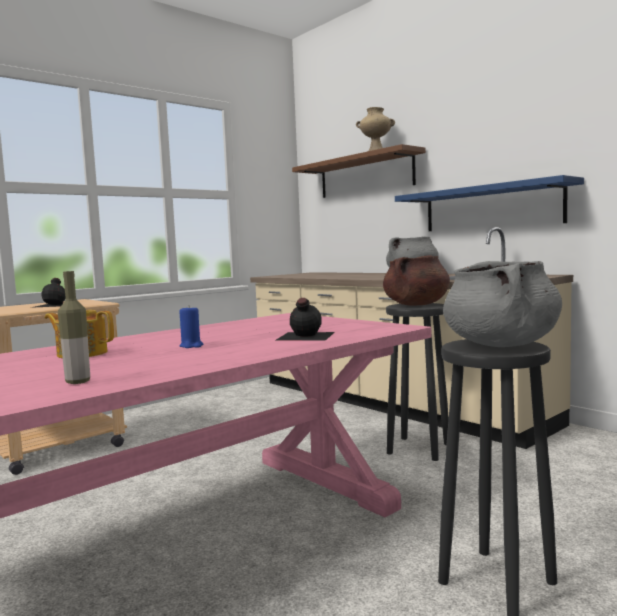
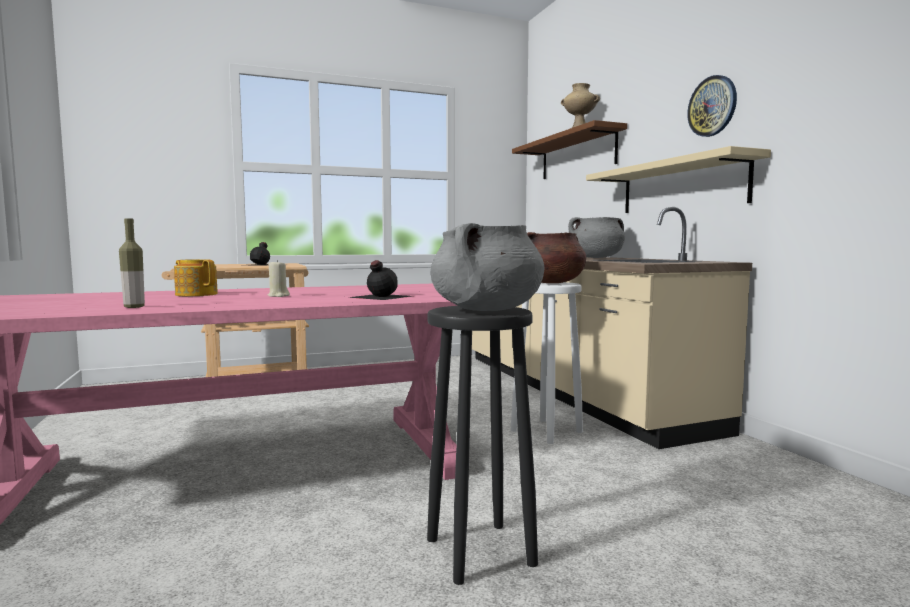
camera: 20 degrees right, 0 degrees up
blue candle [179,306,203,348] -> beige candle [268,260,290,297]
black stool [386,303,449,461] -> white stool [511,282,583,444]
blue shelf [395,175,584,231] -> beige shelf [586,146,771,213]
none -> wall clock [687,75,737,137]

